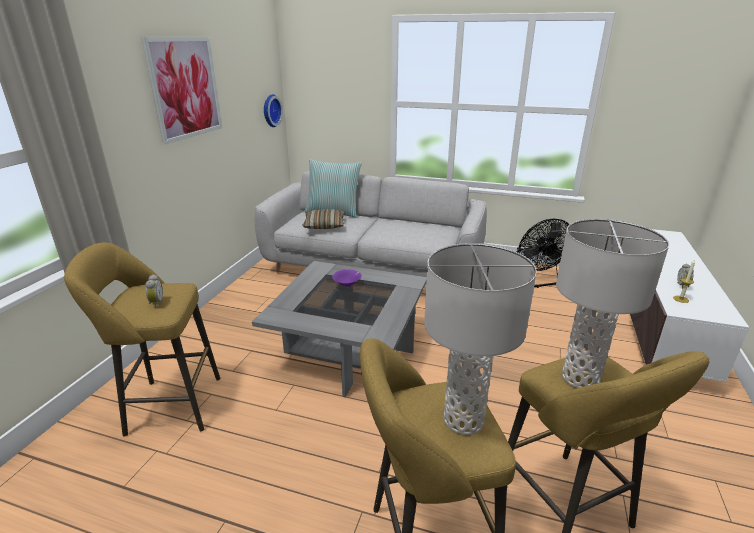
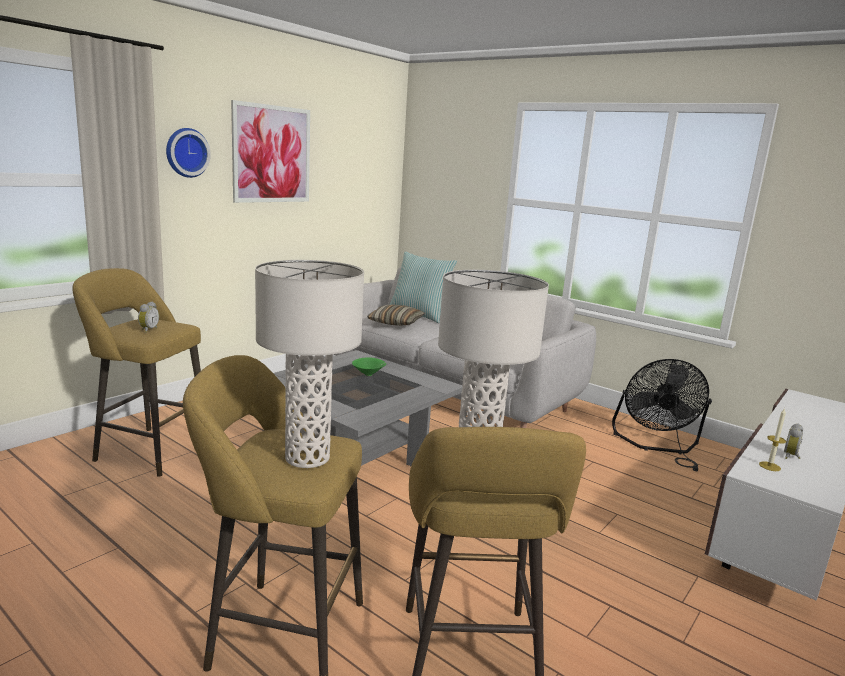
camera: 20 degrees right, 10 degrees down
wall clock [264,94,283,127] -> wall clock moved to [166,128,211,178]
purple bowl [332,269,362,287] -> green bowl [352,357,386,376]

